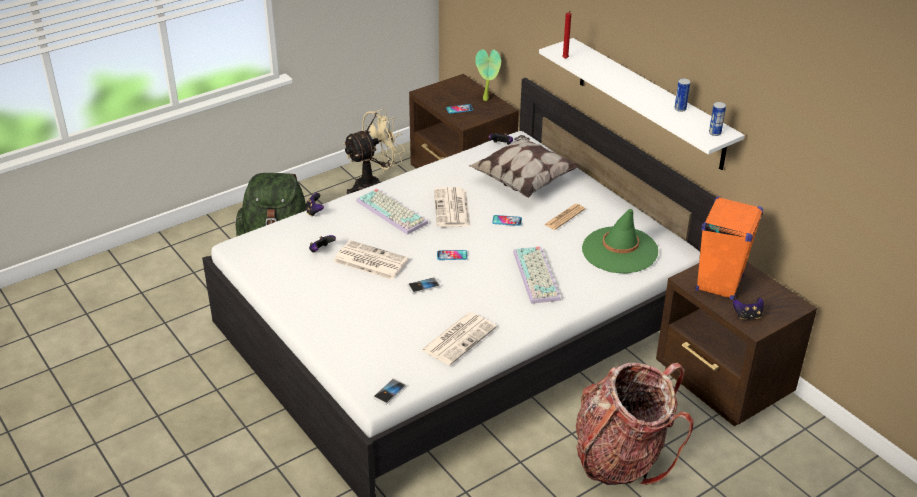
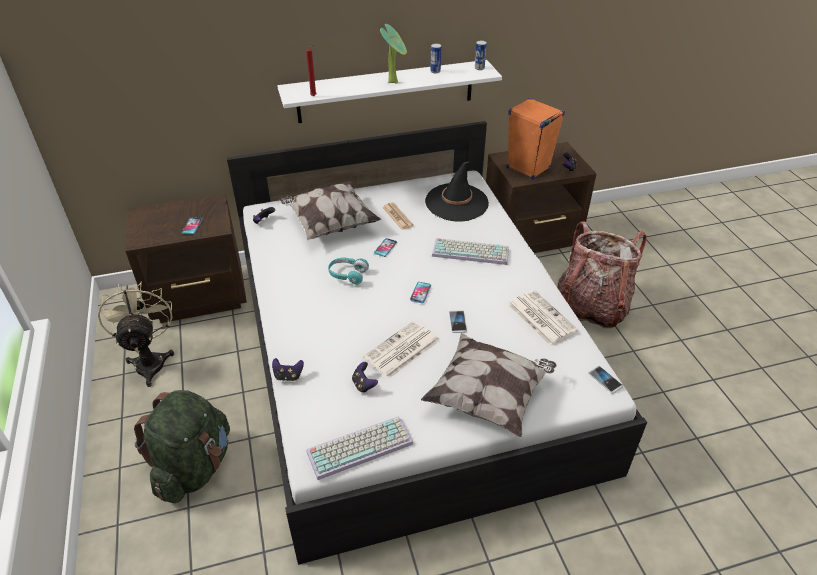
camera: 70 degrees left, 5 degrees up
keyboard [356,189,428,235] -> keyboard moved to [306,416,413,480]
newspaper [434,187,471,227] -> turquoise headphones [328,258,369,285]
potted plant [475,49,501,101] -> potted plant moved to [380,24,407,84]
green hat [582,209,658,274] -> black hat [425,161,489,221]
none -> pillow [421,333,556,437]

